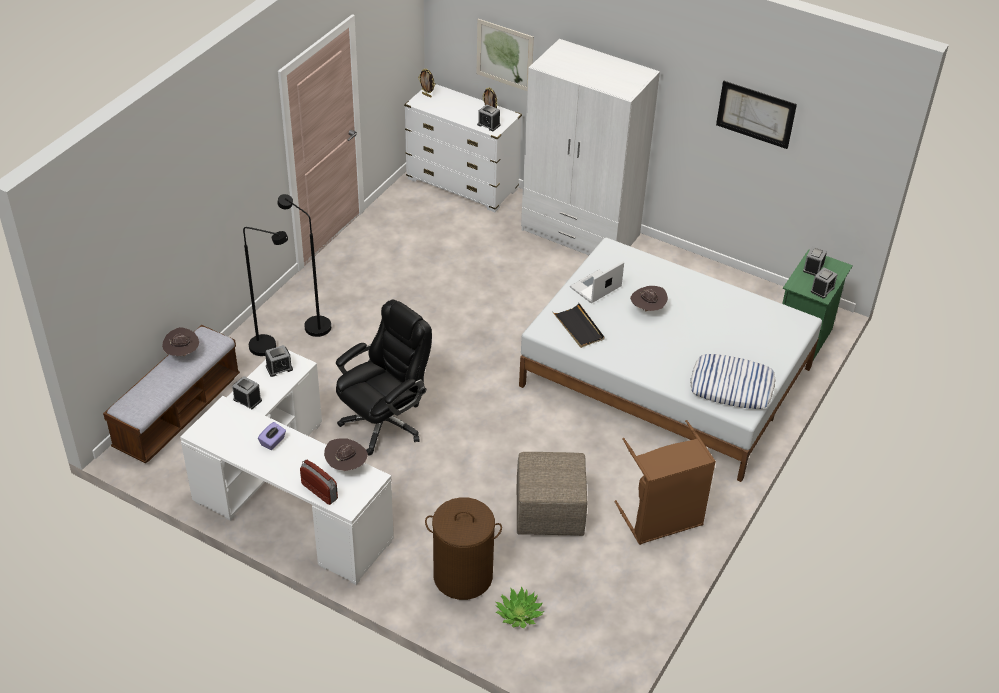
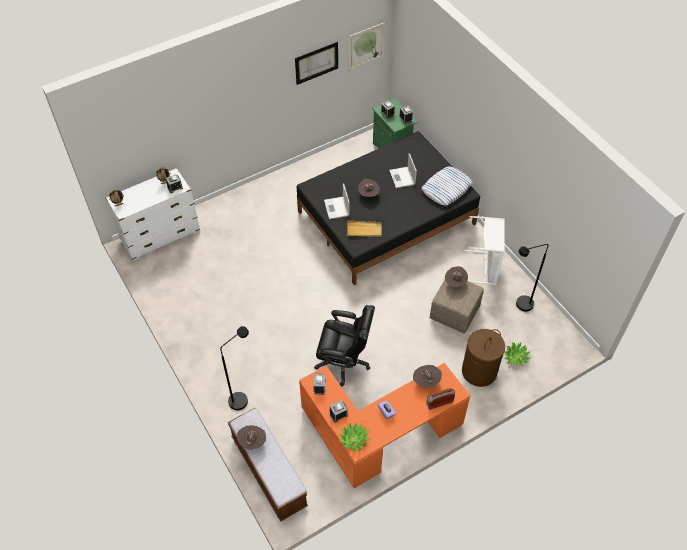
camera: 60 degrees left, 10 degrees up
white desk [180,350,394,585] -> orange desk [299,363,470,488]
black floor lamp [277,194,331,337] -> black floor lamp moved to [516,244,549,312]
black office chair [336,300,432,455] -> black office chair turned 120 degrees clockwise [314,305,375,386]
picture [477,19,534,92] -> picture moved to [349,22,385,71]
white bed [519,238,822,482] -> black bed [297,131,480,285]
white wardrobe [521,39,660,255] -> none
black tray [553,303,605,348] -> beige tray [347,221,382,237]
brown laundry basket [614,420,716,545] -> white laundry basket [463,216,504,285]
none -> potted plant [338,422,370,452]
none -> laptop [389,153,417,188]
none -> brown hat [445,266,468,287]

